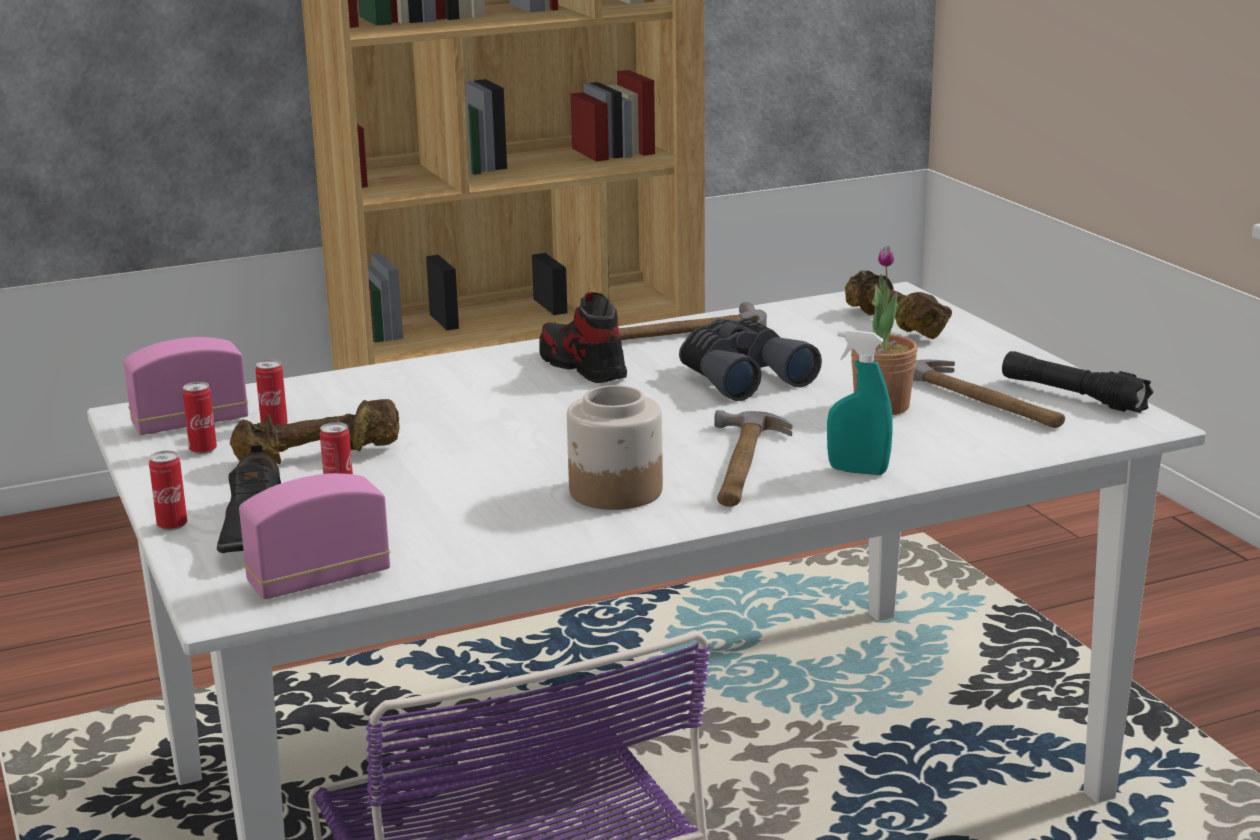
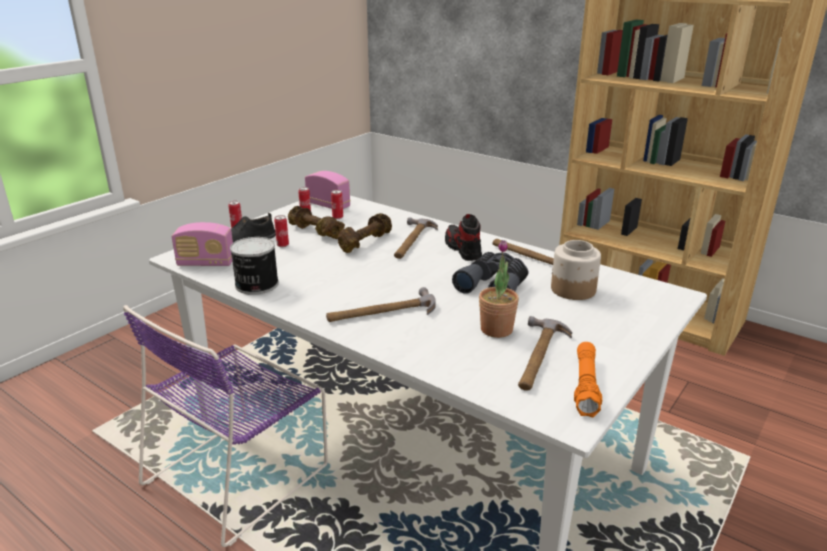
camera: 60 degrees right, 5 degrees up
radio [239,473,390,600] -> radio turned 150 degrees clockwise [172,222,233,266]
shoe [539,292,627,383] -> shoe turned 45 degrees counterclockwise [445,214,482,261]
jar [567,385,663,510] -> jar moved to [551,240,601,300]
turquoise spray bottle [827,330,893,475] -> none
brown dumbbell [845,270,952,339] -> brown dumbbell moved to [338,213,392,253]
black flashlight [1002,351,1153,413] -> orange flashlight [574,342,602,418]
none -> can [230,237,279,295]
none -> hammer [394,217,438,259]

